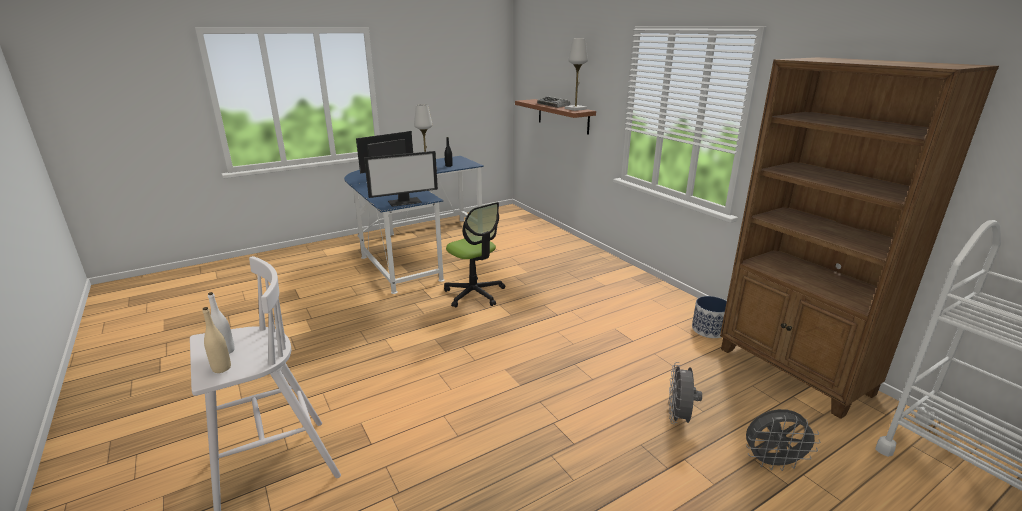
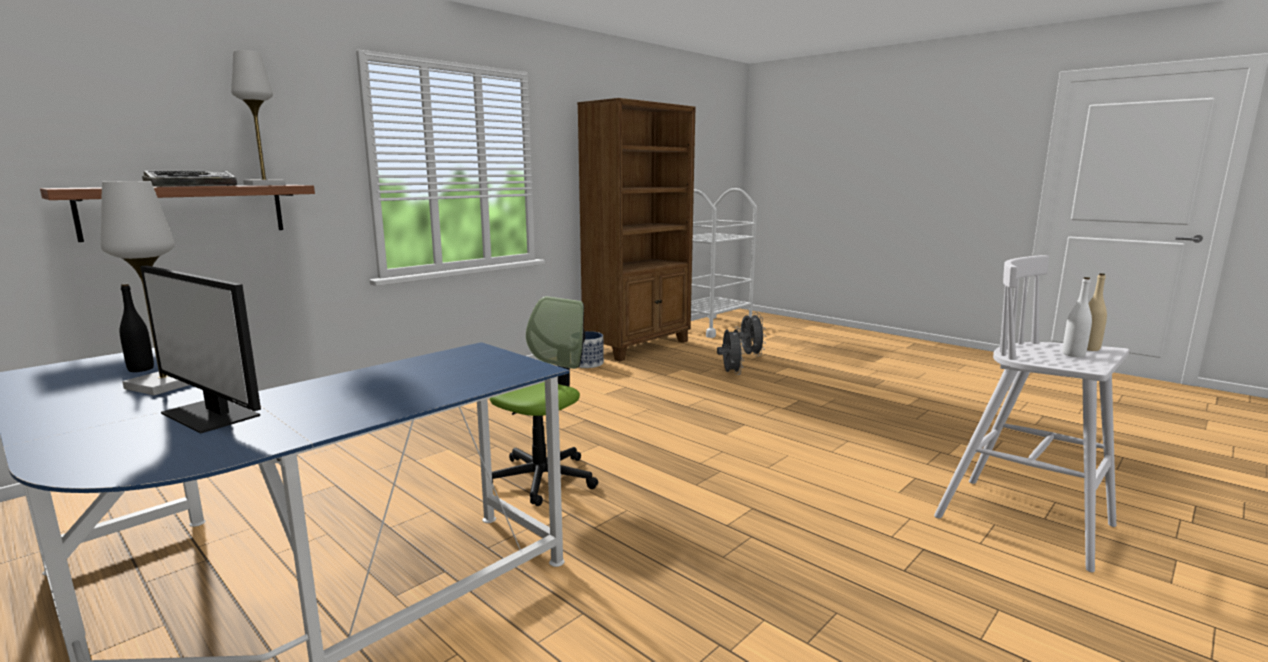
camera: 105 degrees left, 10 degrees down
monitor [364,151,438,207] -> none
grey fan [668,362,702,424] -> grey fan turned 90 degrees counterclockwise [717,326,745,375]

